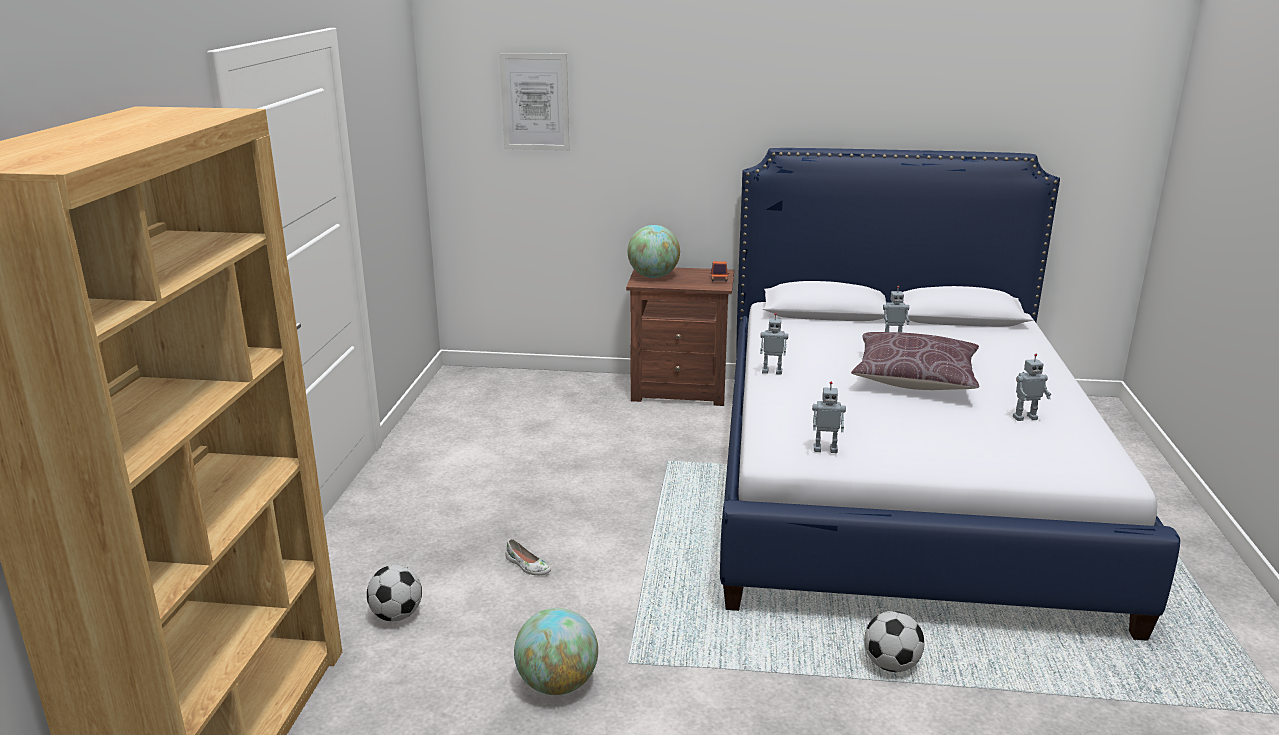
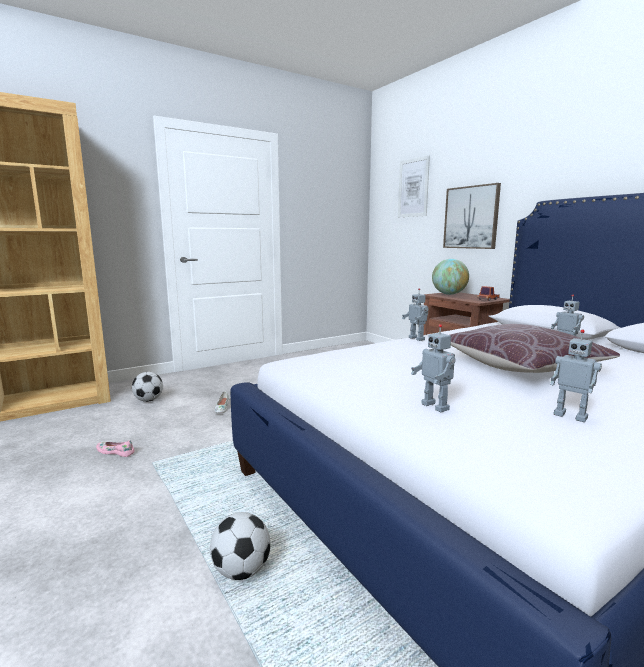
camera: 50 degrees right, 10 degrees down
globe [514,608,598,695] -> pink shoe [96,440,135,457]
toy robot [812,382,846,453] -> toy robot moved to [411,324,456,412]
none -> picture [443,183,501,249]

